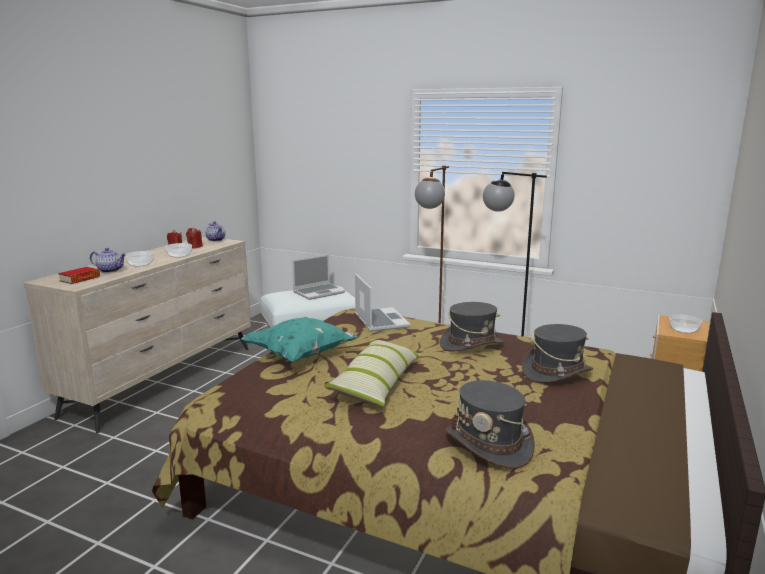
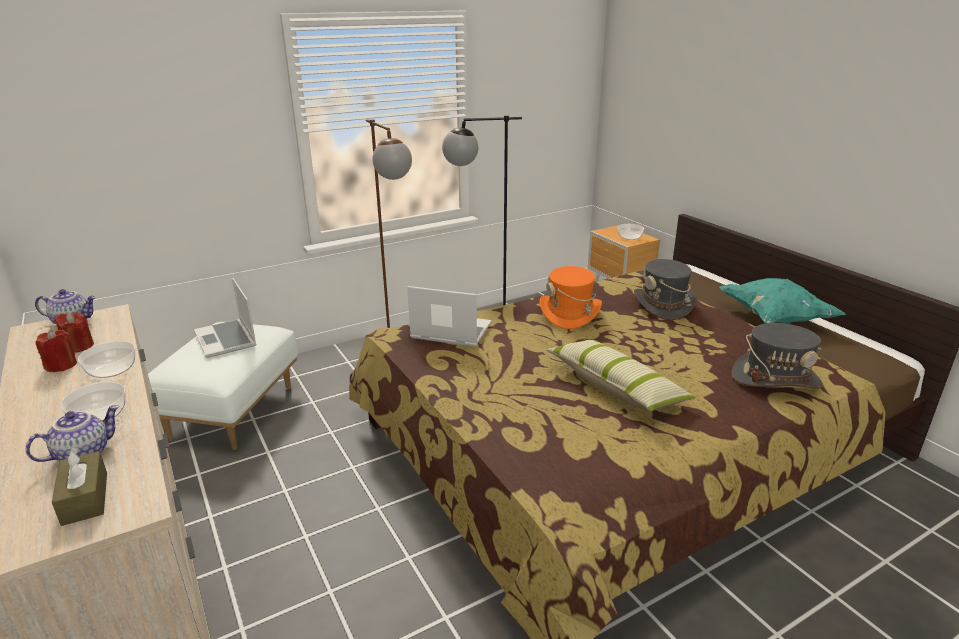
camera: 55 degrees left, 10 degrees up
book [58,267,100,284] -> brown tissue box [52,448,107,526]
turquoise pillow [241,317,358,362] -> turquoise pillow moved to [719,278,846,324]
laptop [292,255,345,300] -> laptop turned 150 degrees clockwise [194,278,257,358]
grey hat [440,302,504,352] -> orange hat [540,266,602,329]

